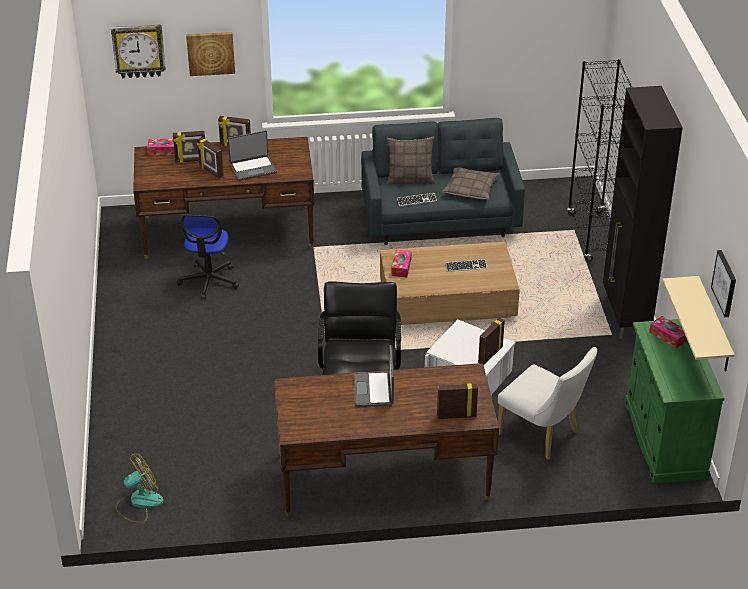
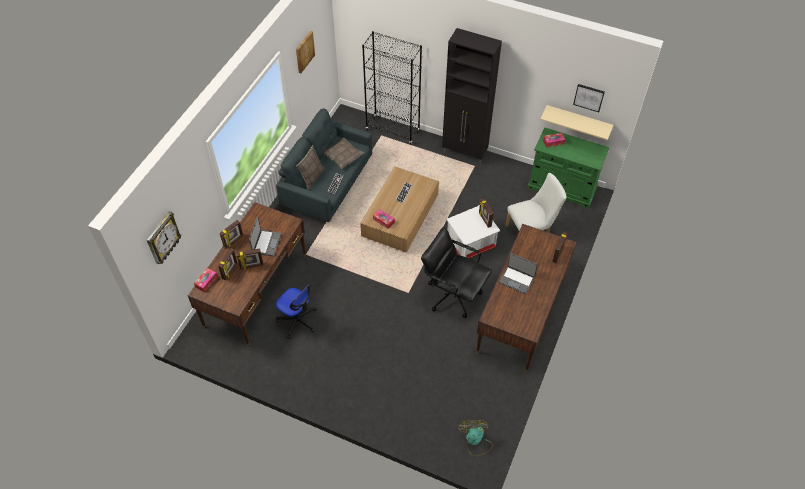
camera: 60 degrees left, 15 degrees up
picture [186,32,235,76] -> picture moved to [296,31,315,73]

